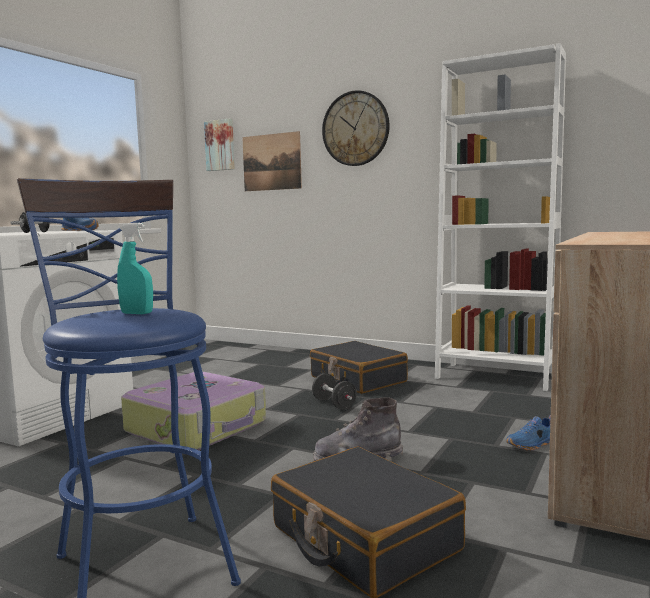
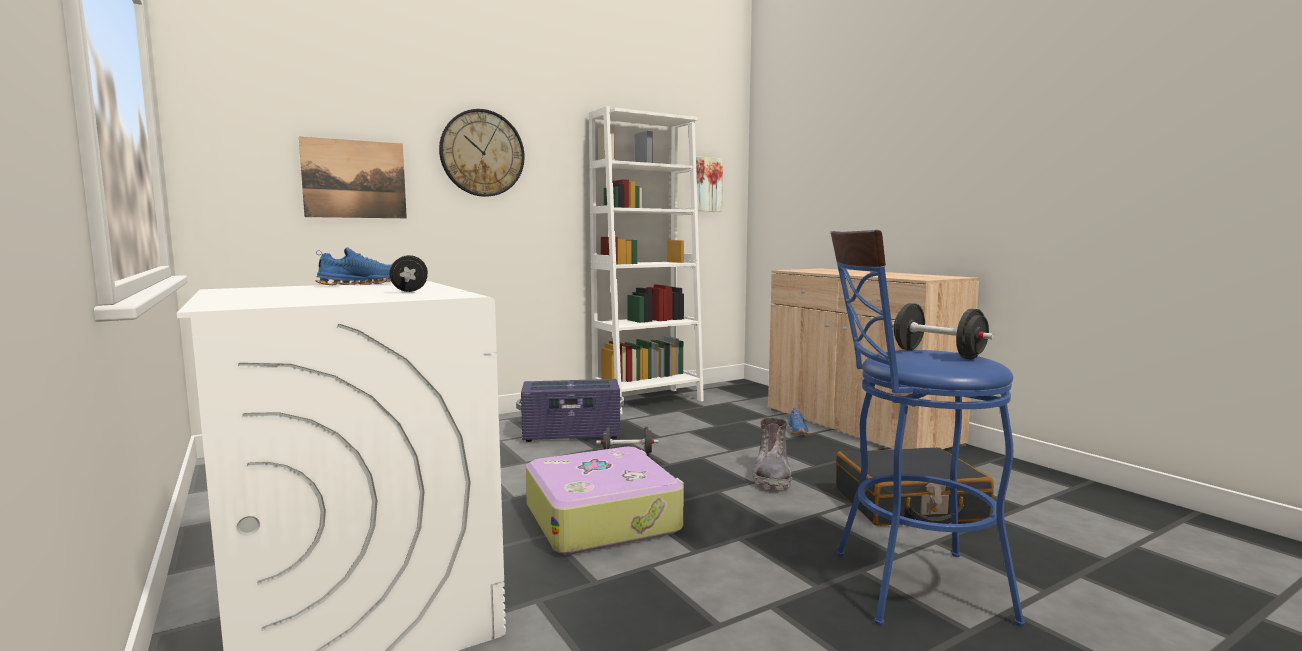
camera: 60 degrees left, 0 degrees up
turquoise spray bottle [117,223,153,314] -> black dumbbell [892,303,994,359]
picture [204,119,235,171] -> picture moved to [696,156,723,212]
black suitcase [310,341,408,394] -> purple storage box [516,379,625,442]

